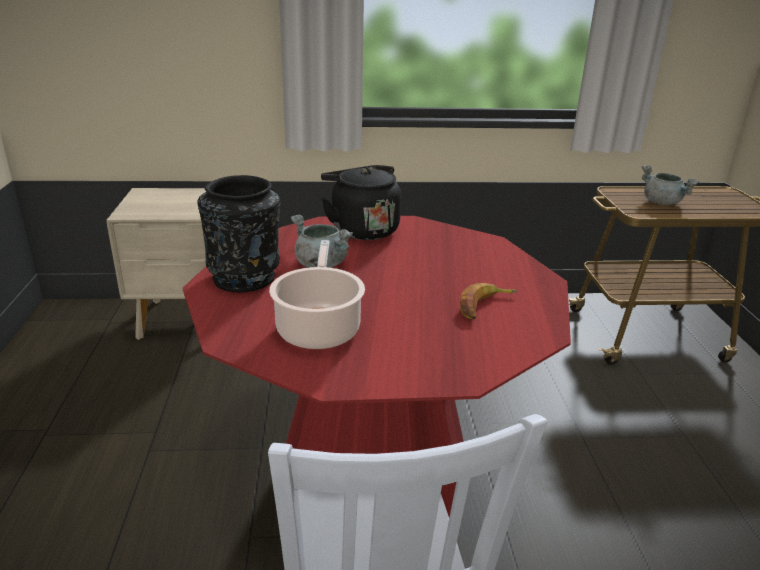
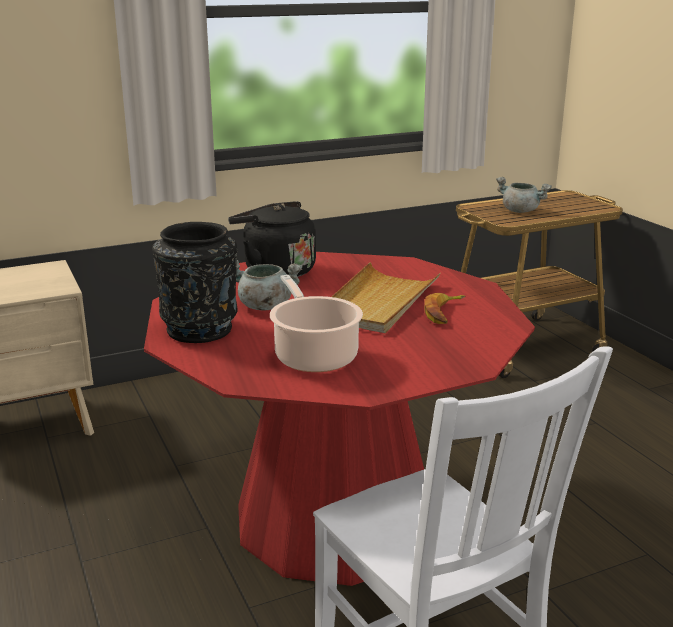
camera: 20 degrees left, 5 degrees down
none -> beige tray [332,262,441,333]

